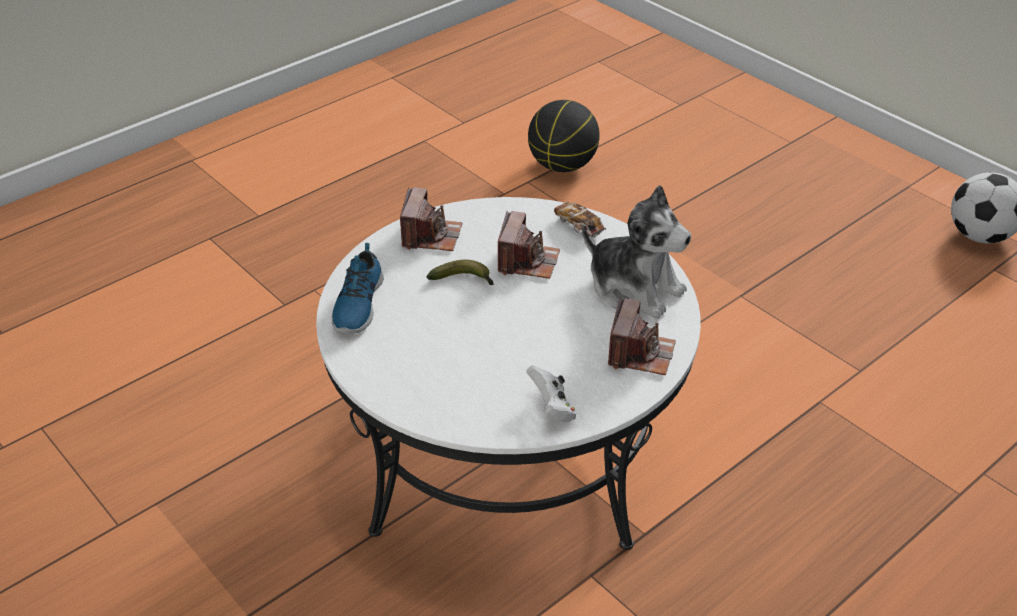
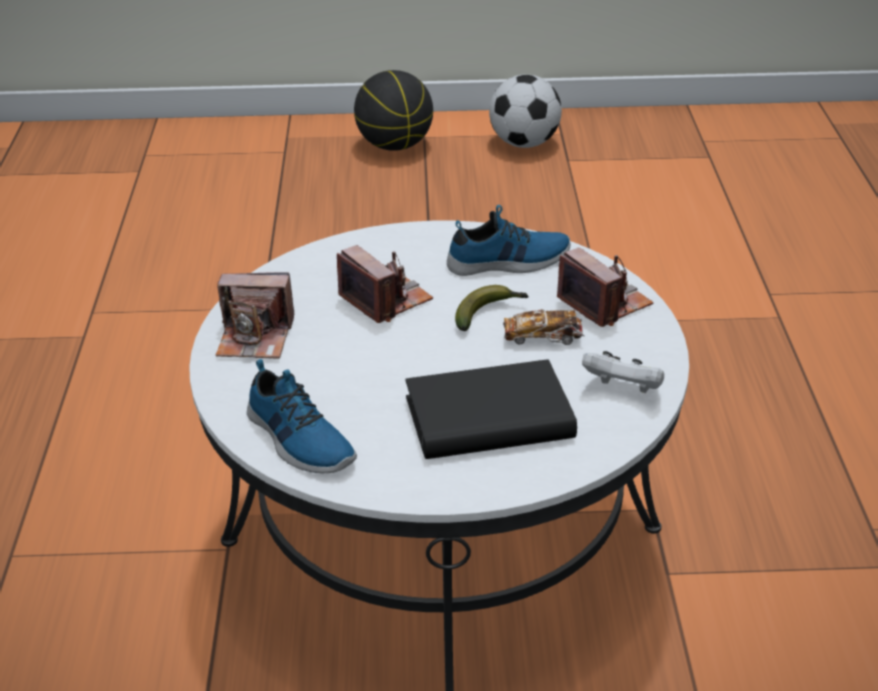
camera: 50 degrees left, 5 degrees down
camera [400,187,462,251] -> camera turned 135 degrees clockwise [216,272,294,358]
banana [427,260,494,285] -> banana moved to [455,285,529,331]
basketball [528,100,600,172] -> basketball moved to [354,70,433,151]
toy car [554,201,606,237] -> toy car moved to [503,309,585,345]
plush toy [582,185,692,319] -> shoe [447,205,570,276]
none -> black book [405,359,577,459]

